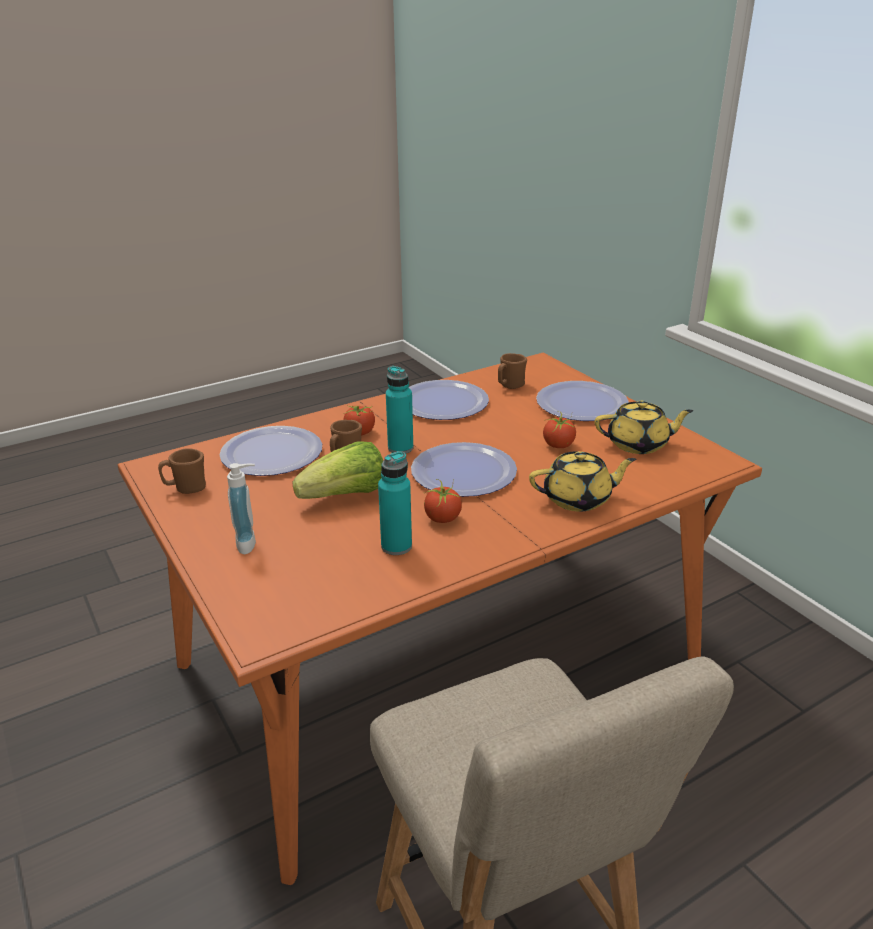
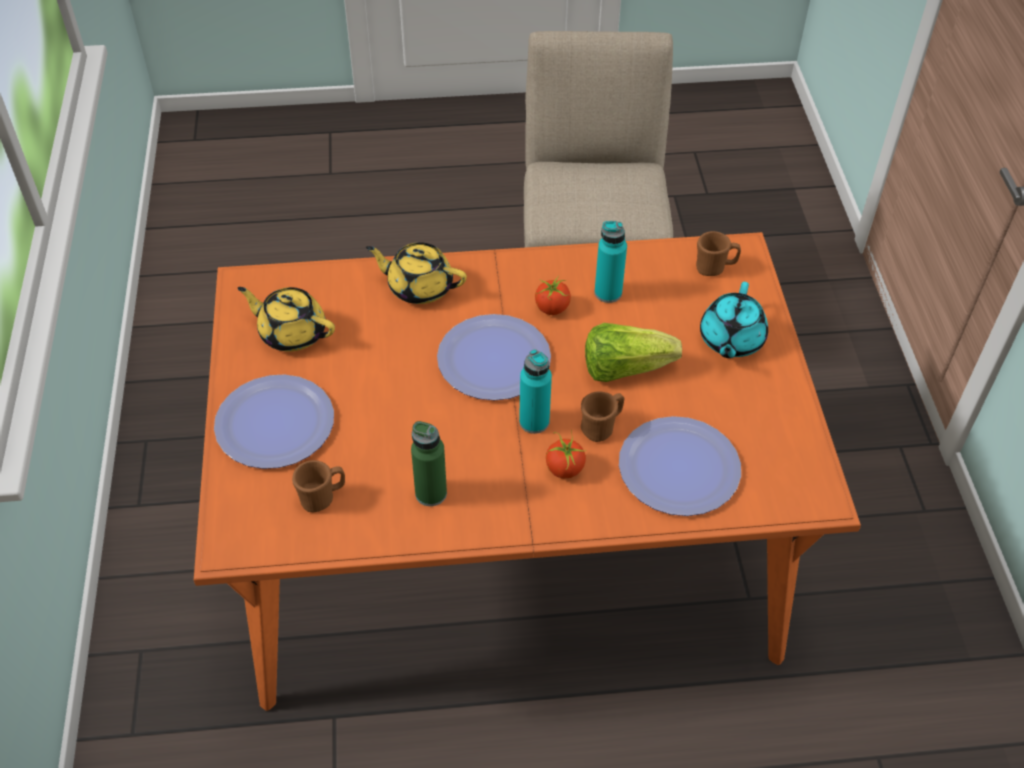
camera: 155 degrees left, 20 degrees up
brown mug [158,448,206,494] -> brown mug moved to [696,231,741,276]
soap dispenser [227,463,256,554] -> turquoise teapot [700,282,768,358]
plate [408,380,489,420] -> green bottle [411,421,447,506]
tomato [543,411,576,448] -> none

